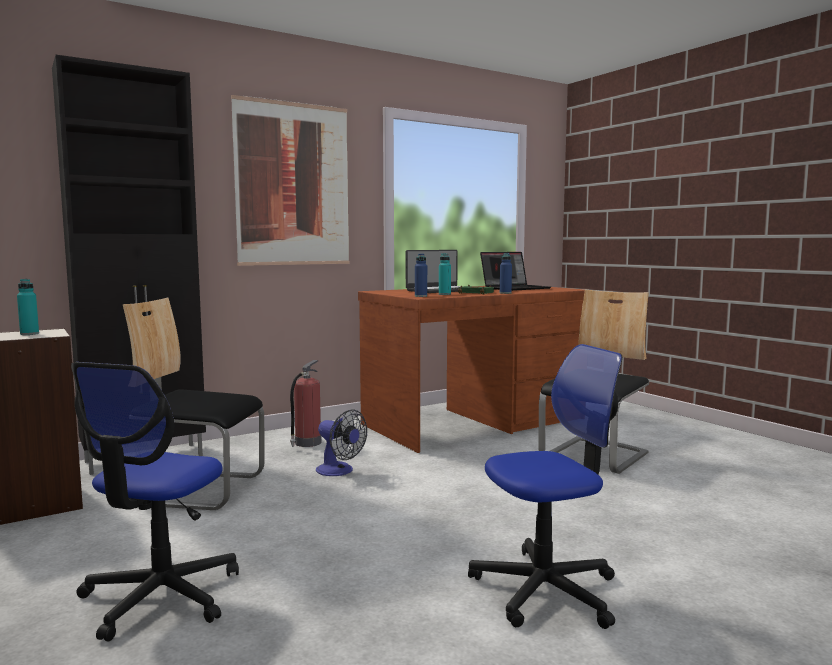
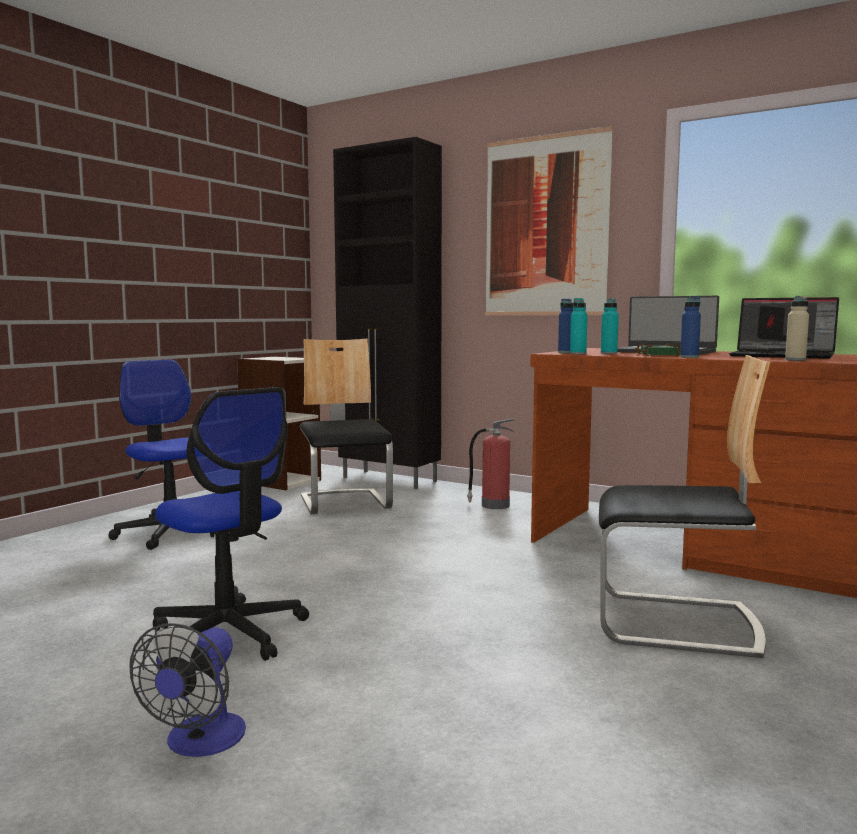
camera: 65 degrees right, 0 degrees up
turquoise bottle [17,279,39,335] -> turquoise bottle moved to [570,298,588,354]
office chair [71,362,239,641] -> office chair turned 60 degrees clockwise [108,359,218,550]
fan [316,409,367,476] -> fan moved to [129,623,246,757]
none -> beige bottle [785,296,809,361]

